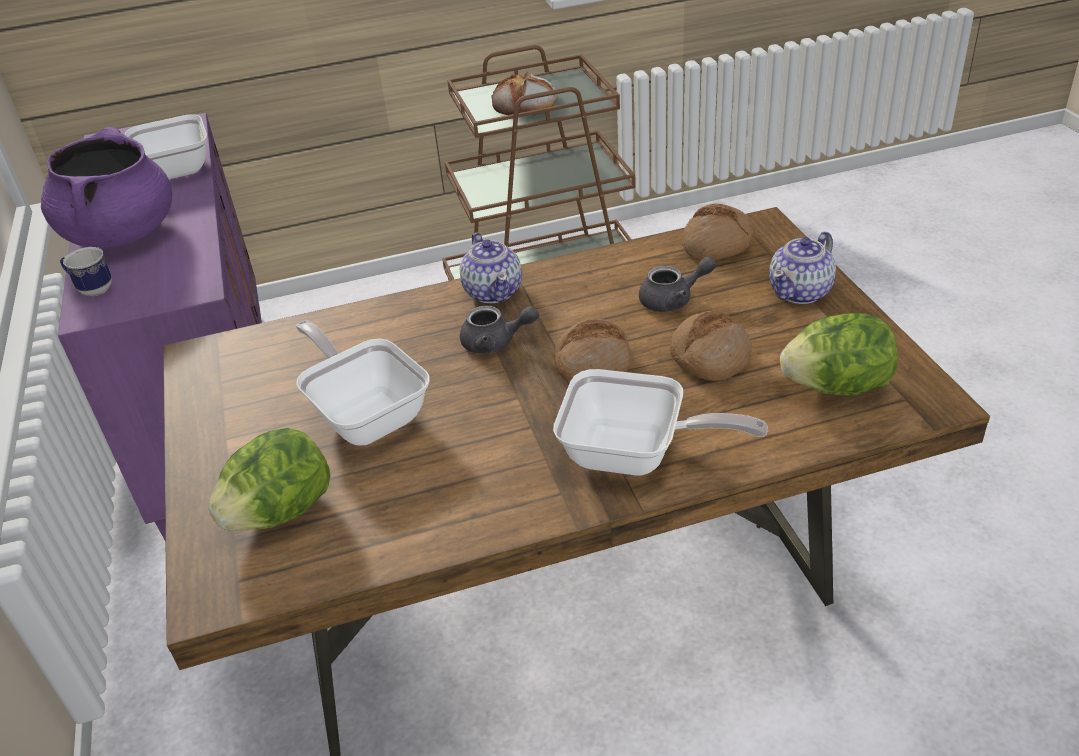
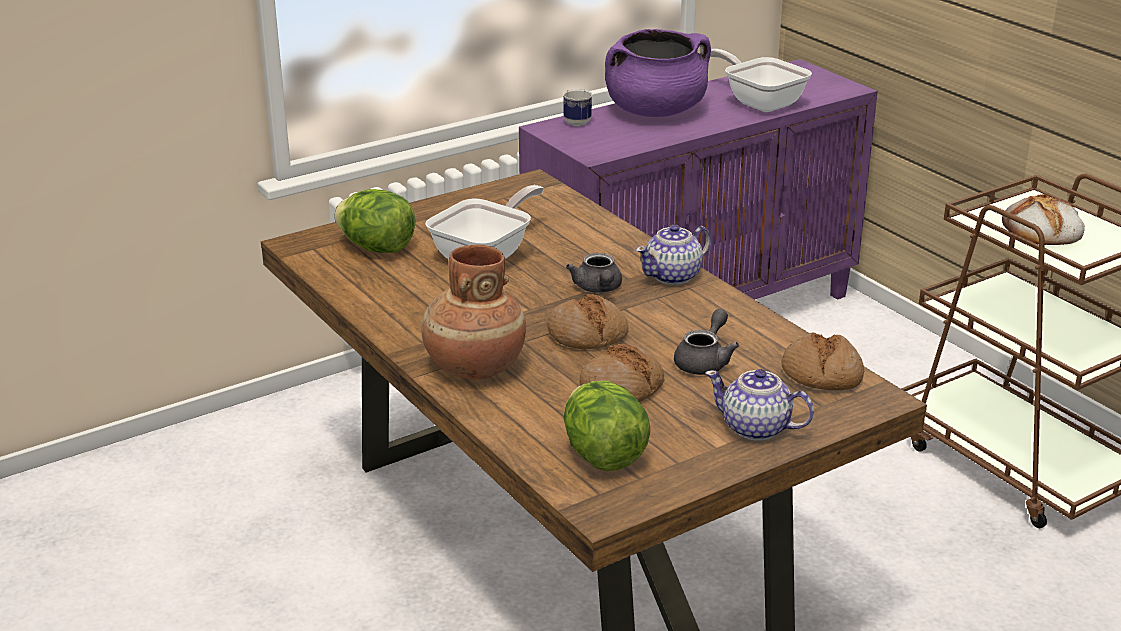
camera: 70 degrees right, 10 degrees down
frying pan [553,369,768,476] -> brown vase [421,245,526,379]
grey teapot [639,256,716,312] -> grey teapot turned 120 degrees counterclockwise [674,309,739,375]

